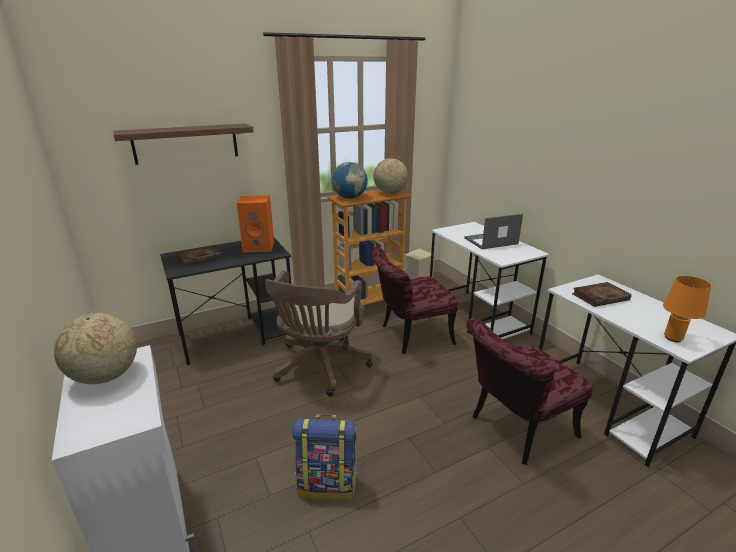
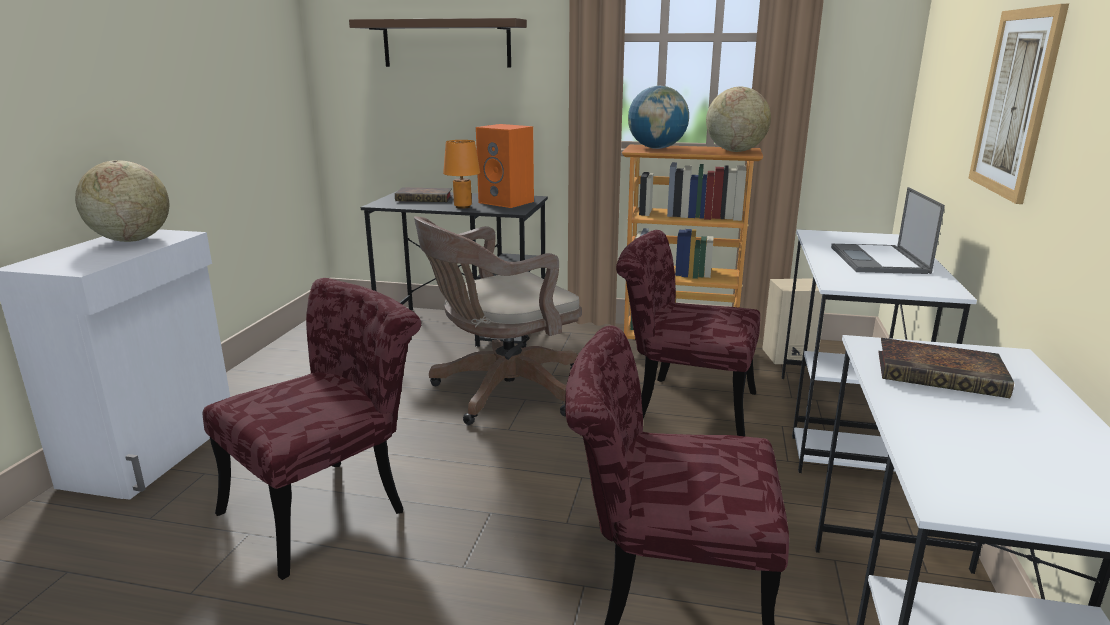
camera: 40 degrees right, 5 degrees down
backpack [292,414,357,501] -> red chair [203,278,421,580]
laptop [464,214,523,249] -> laptop turned 105 degrees counterclockwise [831,187,945,274]
orange table lamp [663,276,711,342] -> orange table lamp moved to [443,140,480,209]
none -> picture [968,4,1069,204]

